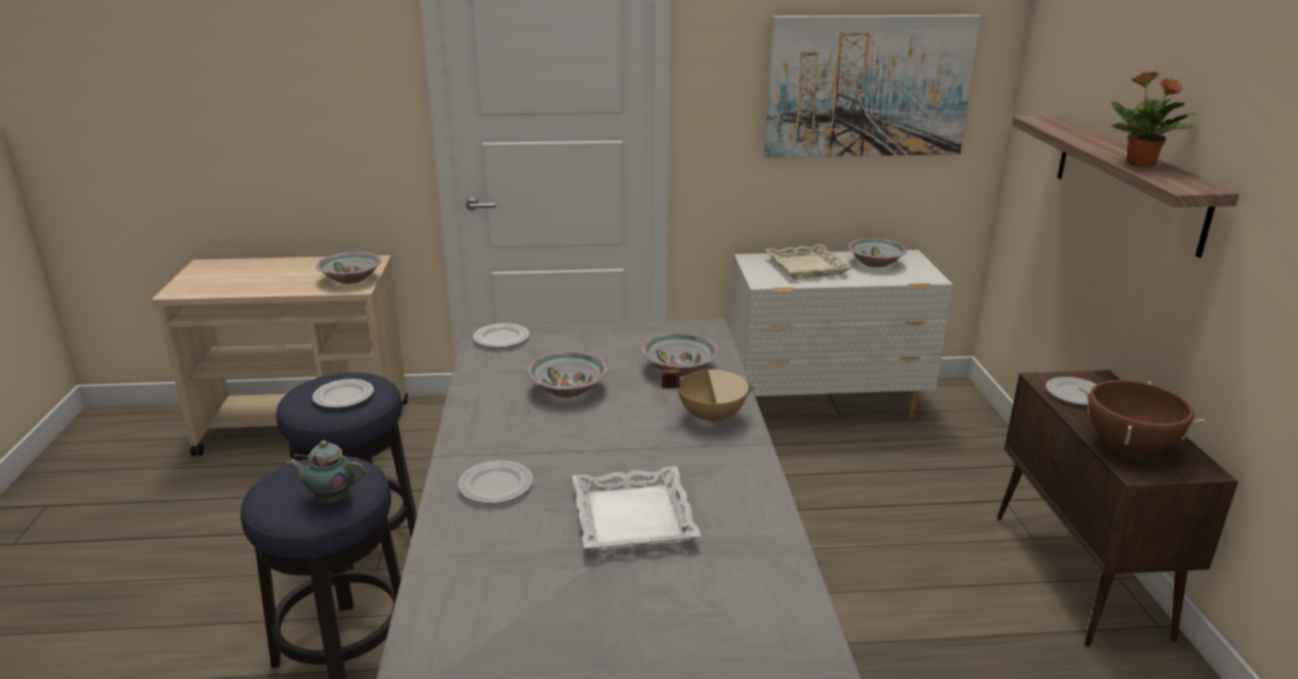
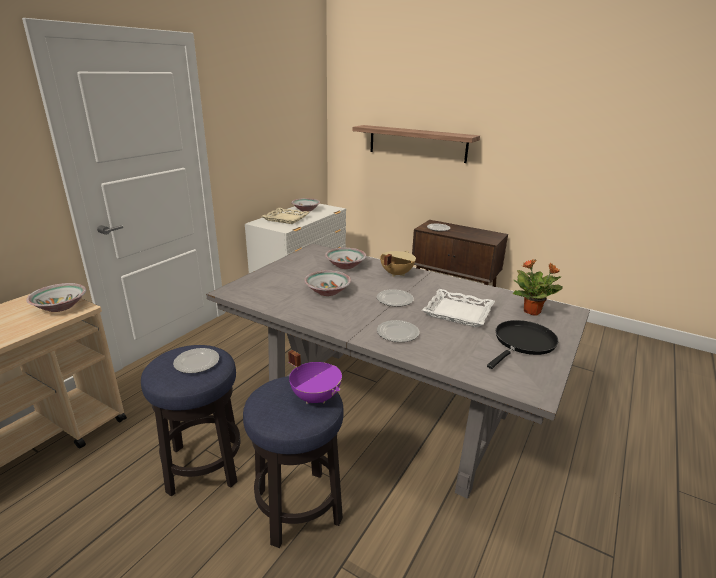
camera: 55 degrees left, 0 degrees up
teapot [286,440,366,503] -> purple cooking pot [288,350,342,404]
plate [473,323,529,348] -> plate moved to [377,289,414,307]
picture [764,15,981,157] -> none
brown cooking pot [1078,380,1207,454] -> none
potted plant [1111,71,1197,167] -> potted plant moved to [513,260,562,315]
none -> black frying pan [487,320,559,369]

